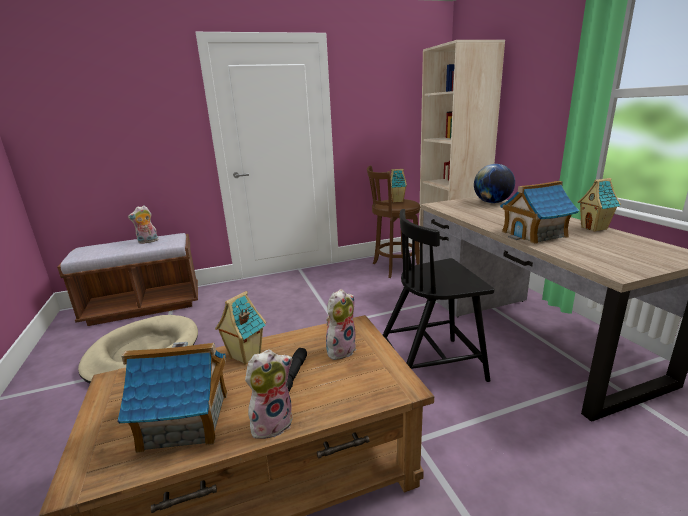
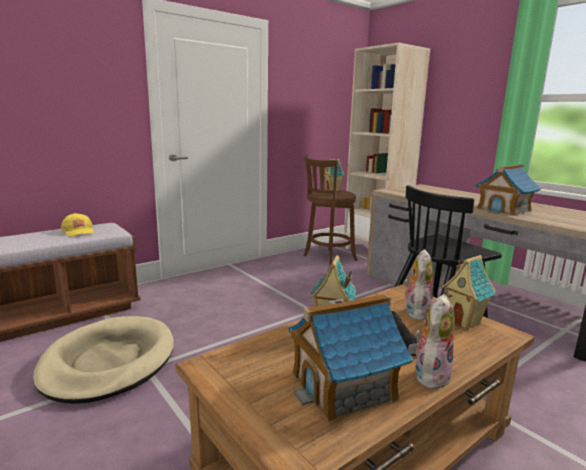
camera: 20 degrees left, 5 degrees down
plush toy [128,205,159,244] -> yellow cap [61,213,94,237]
globe [474,164,515,203] -> none
toy house [578,178,621,232] -> toy house moved to [442,255,496,330]

